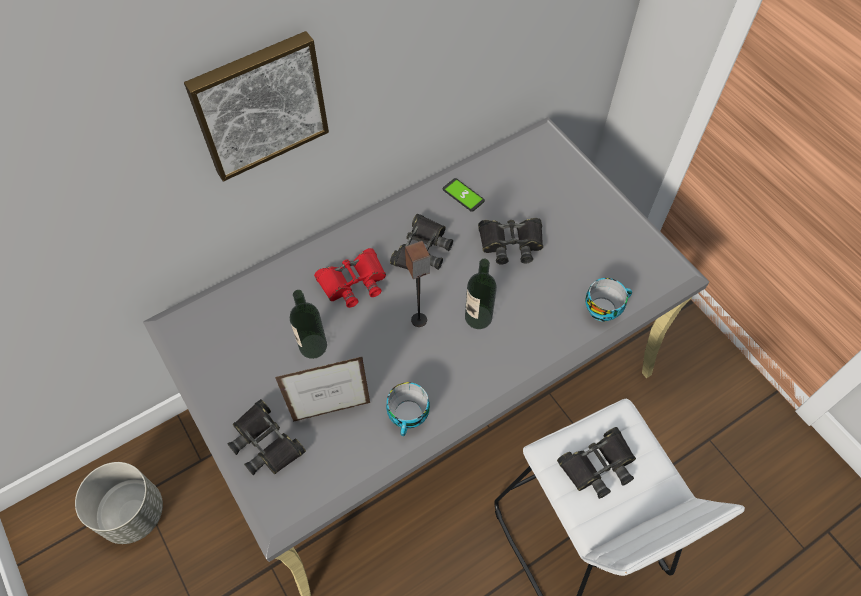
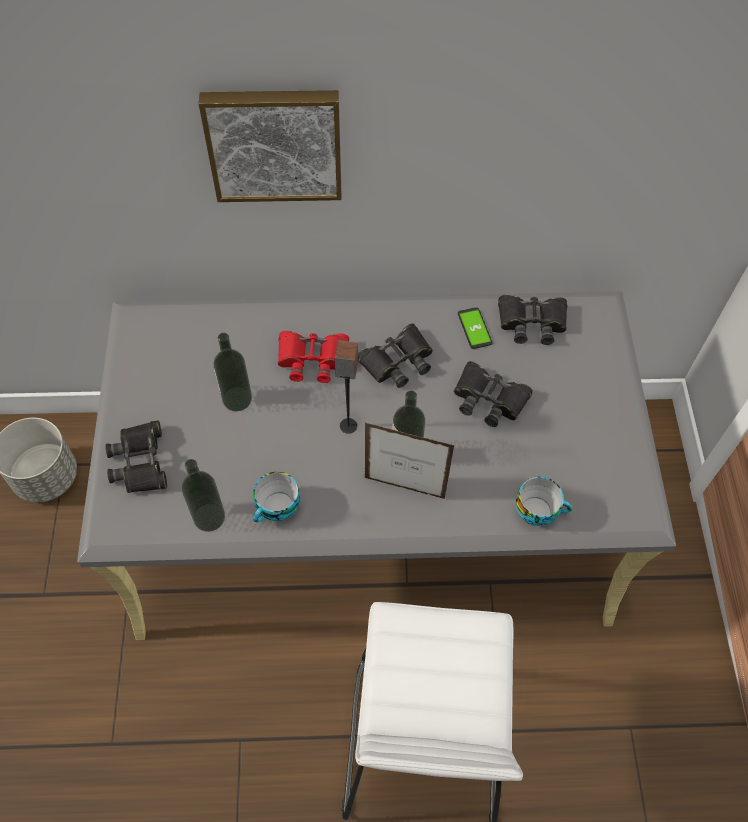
camera: 30 degrees right, 0 degrees up
picture frame [275,356,371,421] -> picture frame moved to [365,423,455,499]
black binoculars [557,427,636,499] -> black binoculars moved to [498,295,567,345]
none -> bottle [182,459,225,532]

